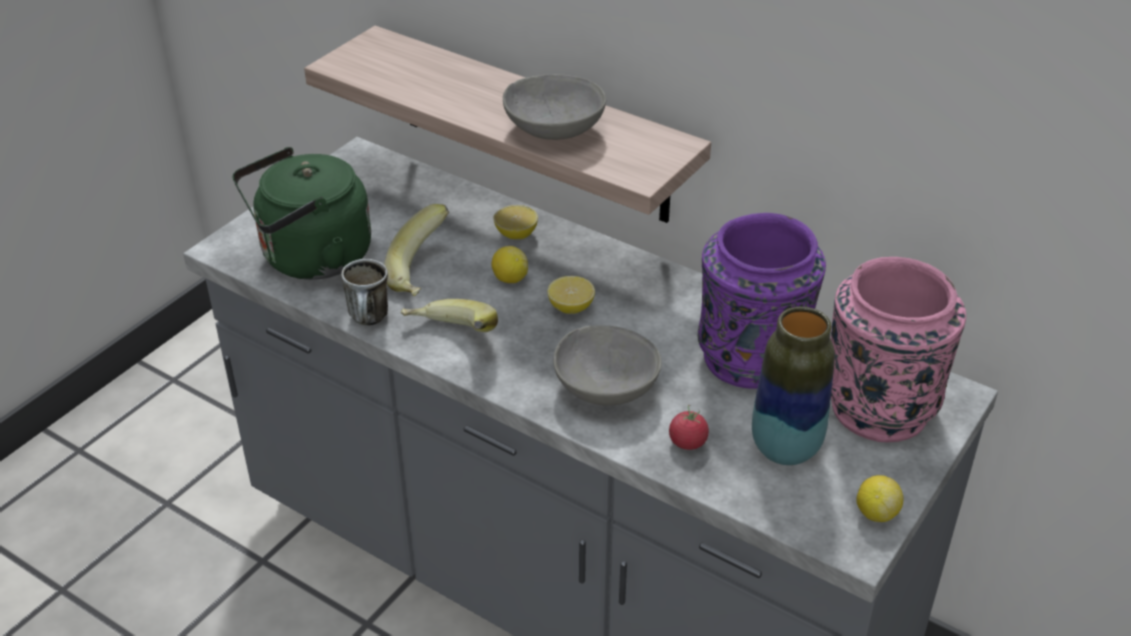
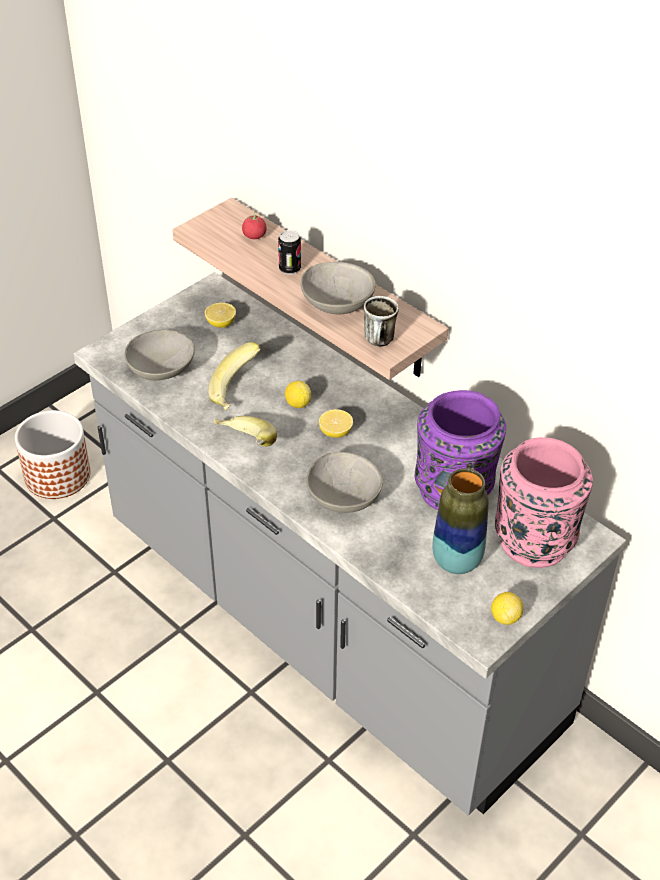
camera: 10 degrees right, 5 degrees up
green kettle [233,147,371,280] -> grey bowl [124,330,194,380]
mug [341,259,388,326] -> mug moved to [364,296,399,347]
lemon [493,205,538,239] -> lemon moved to [205,302,236,328]
tomato [669,405,709,450] -> tomato moved to [242,211,267,239]
none -> planter [15,410,91,499]
none -> can [278,230,301,275]

